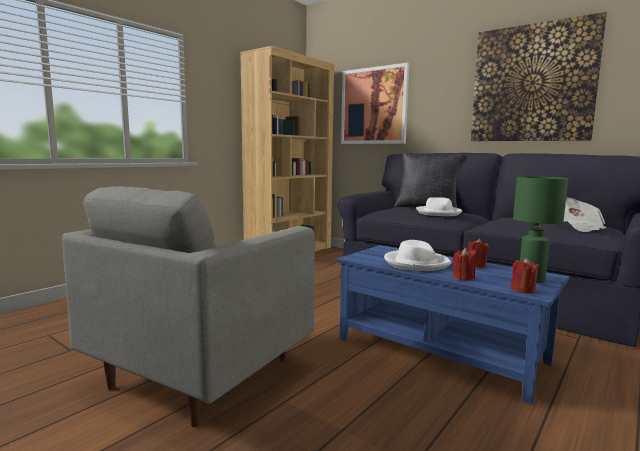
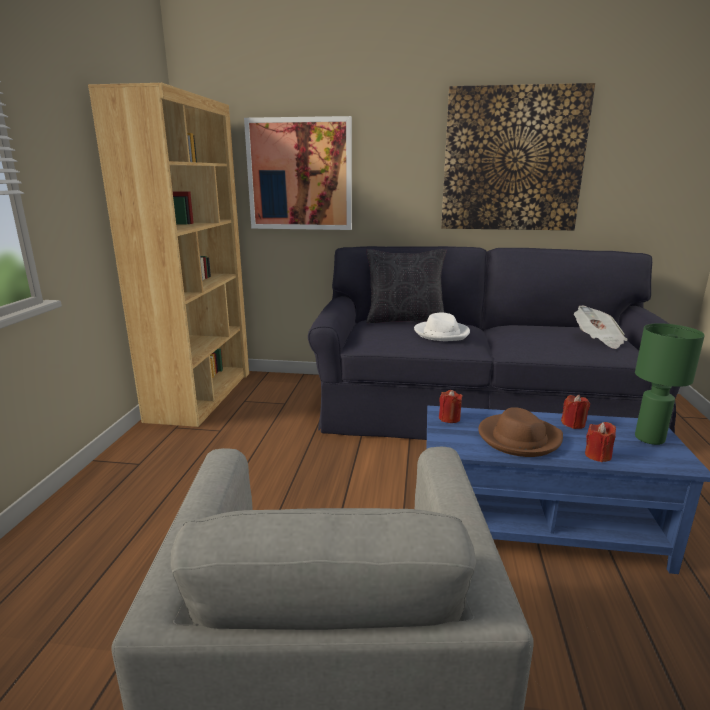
camera: 30 degrees left, 10 degrees up
white hat [384,240,451,271] -> brown hat [478,407,563,457]
red candle [511,258,539,294] -> red candle moved to [439,390,463,423]

